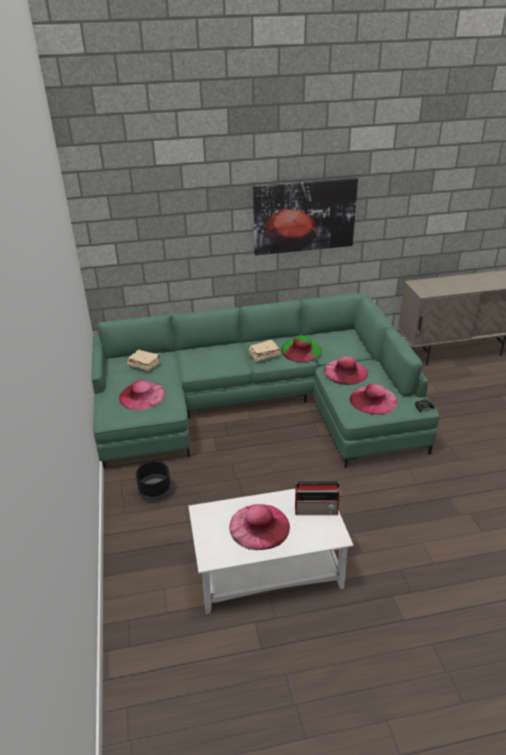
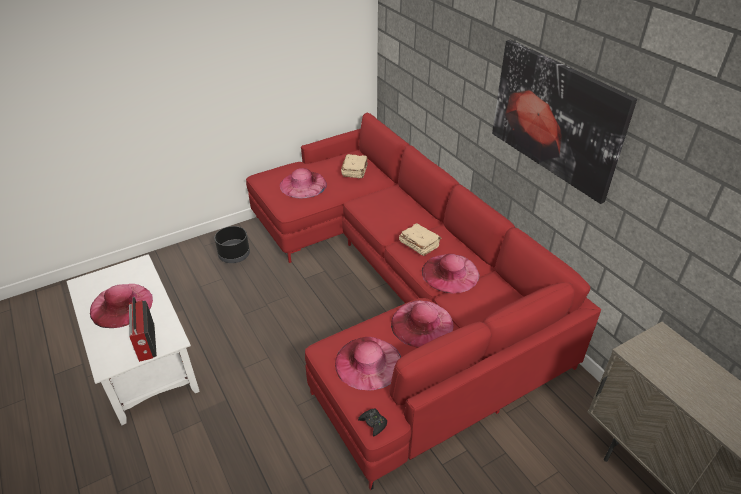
camera: 70 degrees right, 5 degrees up
green sofa [91,293,439,469] -> red sofa [246,112,602,490]
green hat [281,336,322,362] -> pink hat [422,254,479,293]

